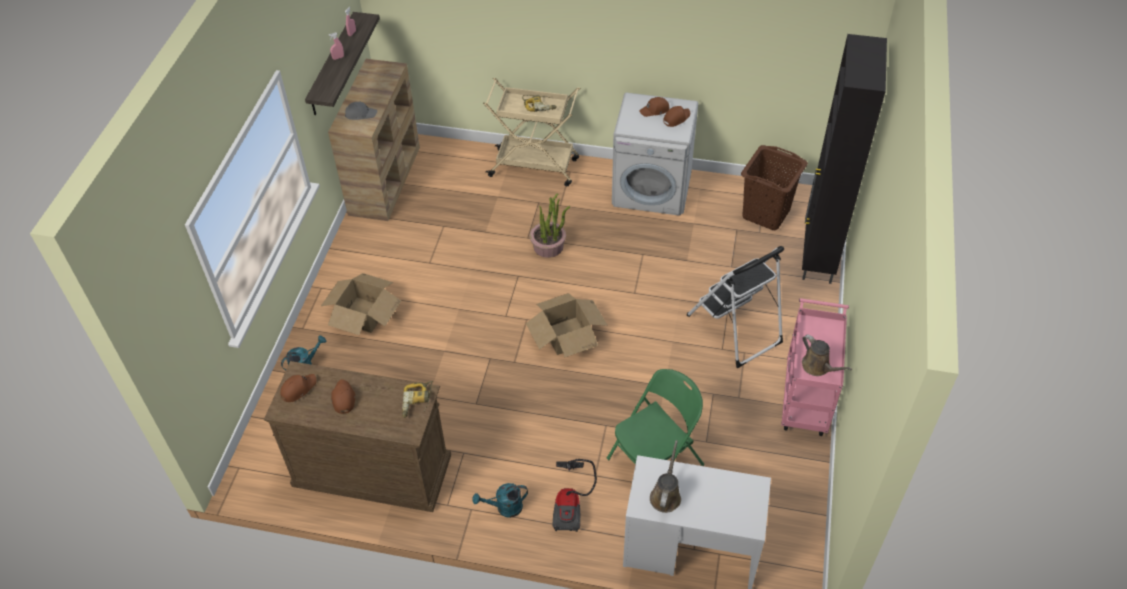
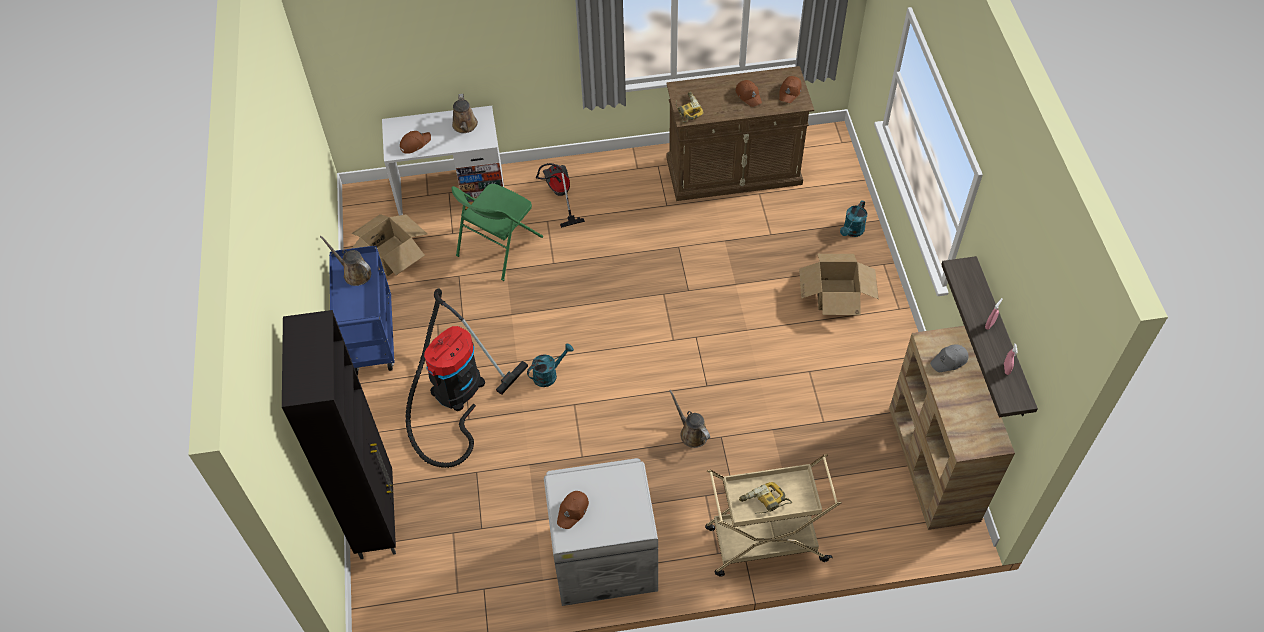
camera: 160 degrees right, 5 degrees up
turquoise watering can [473,483,528,518] -> turquoise watering can moved to [527,343,574,387]
cardboard box [526,293,608,357] -> cardboard box moved to [351,214,427,276]
potted plant [530,193,571,258] -> brown watering can [669,390,710,448]
brown cap [639,97,670,117] -> brown cap moved to [400,131,431,154]
step ladder [687,246,784,368] -> vacuum cleaner [405,289,528,468]
brown laundry basket [741,145,808,230] -> none
pink cart [781,298,849,436] -> blue cart [329,246,395,375]

